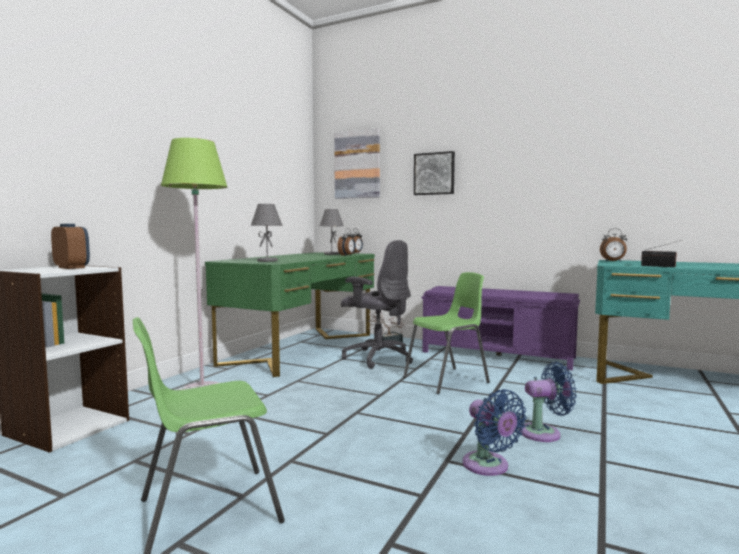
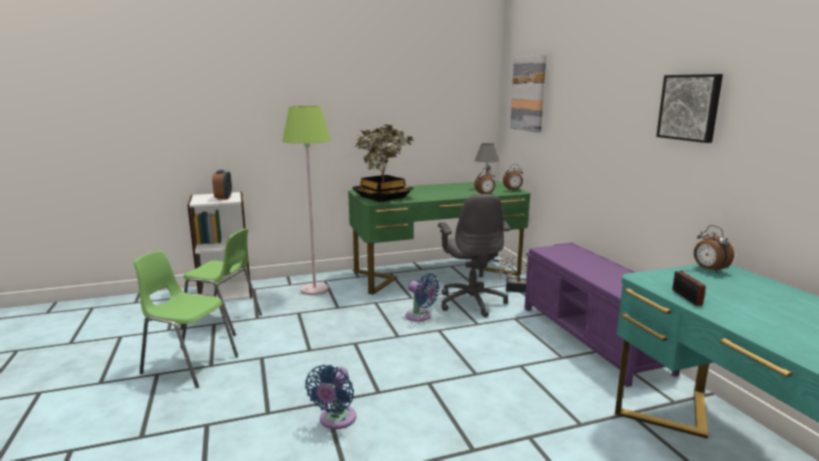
camera: 45 degrees right, 10 degrees up
grey table lamp [250,204,283,262] -> potted plant [352,124,414,202]
green chair [403,272,490,394] -> green chair moved to [180,229,262,336]
picture [414,151,455,195] -> picture moved to [656,74,723,143]
blue fan [520,362,577,442] -> blue fan moved to [406,274,440,321]

